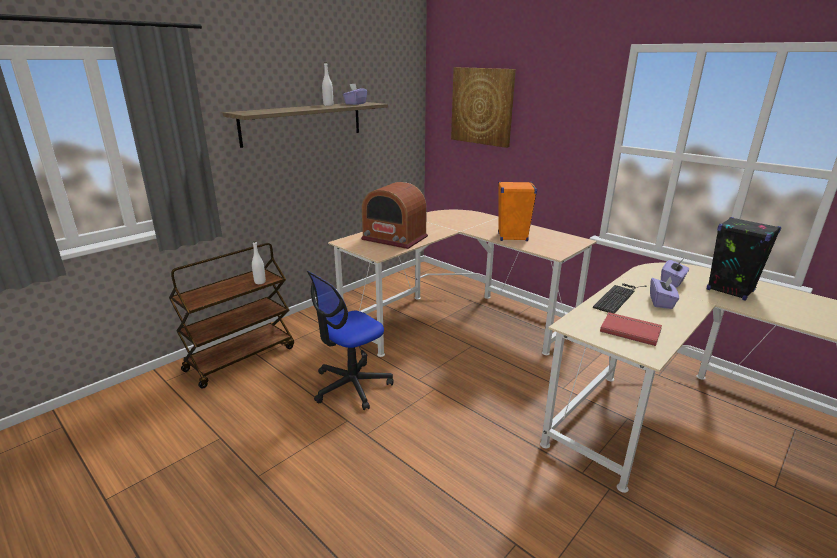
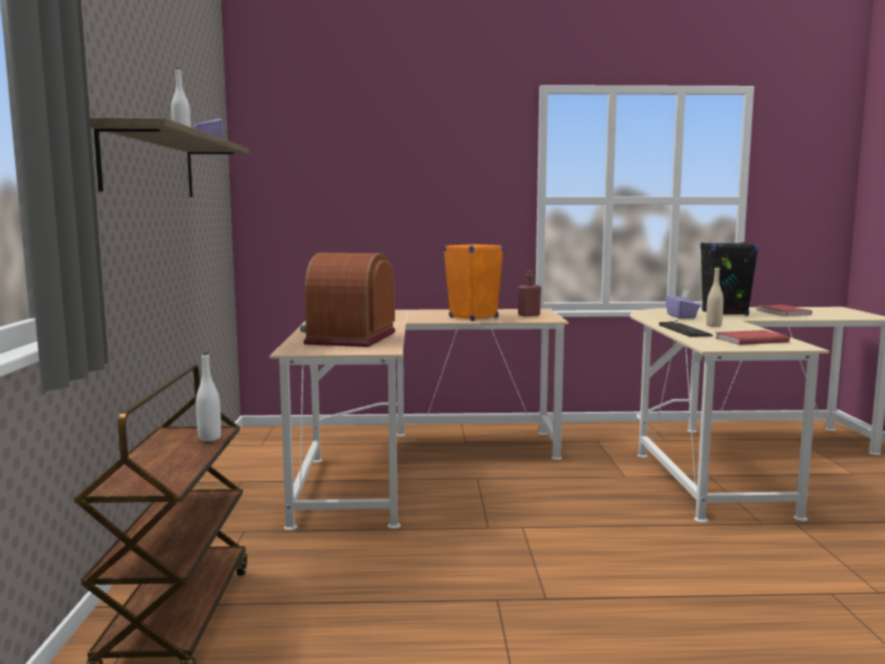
camera: 45 degrees left, 15 degrees down
office chair [307,271,394,410] -> none
radio [361,182,428,249] -> radio turned 120 degrees clockwise [300,253,395,347]
picture [451,67,516,148] -> none
purple tissue box [650,276,679,309] -> beige bottle [706,267,724,327]
none -> red bottle [518,271,541,317]
none -> red book [756,305,812,316]

